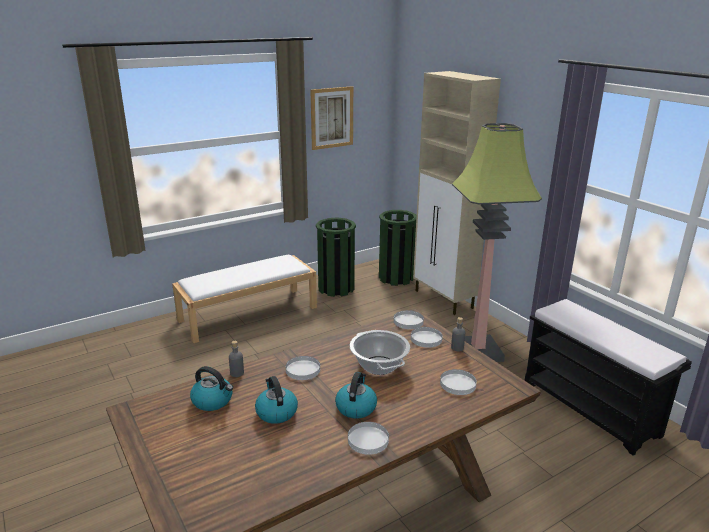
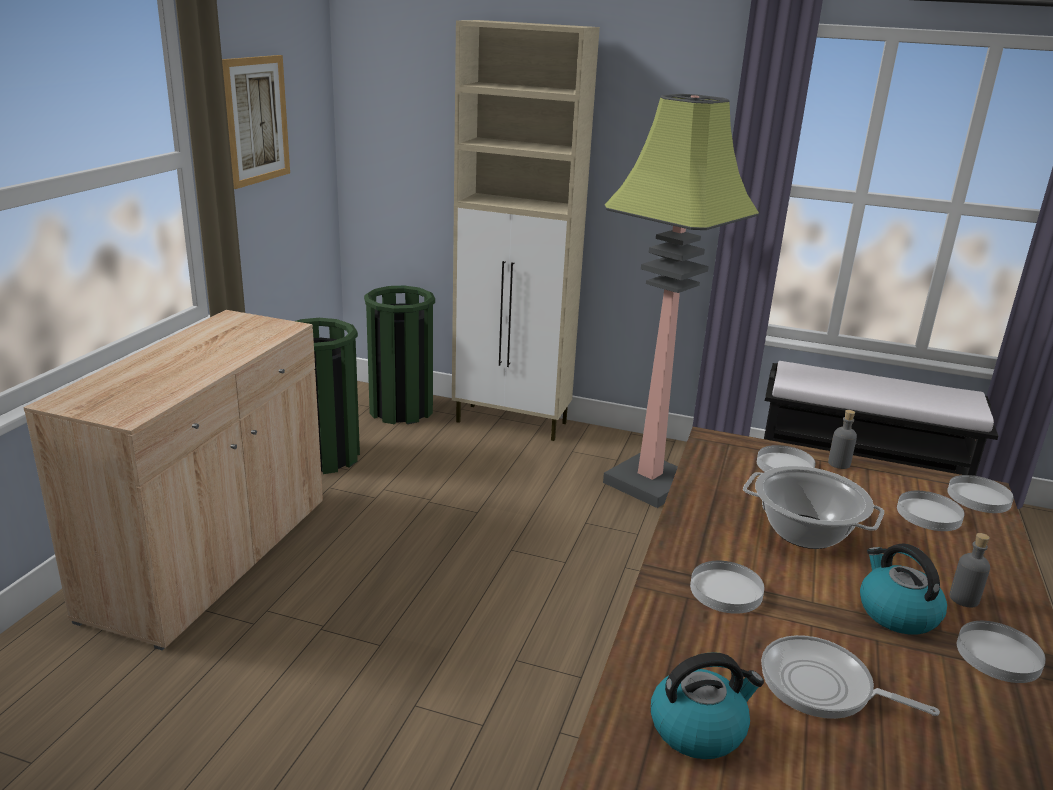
camera: 40 degrees left, 0 degrees up
white bench [172,255,317,343] -> beige cabinet [23,310,323,650]
grey bottle [229,341,244,377] -> grey bottle moved to [949,533,990,607]
kettle [255,376,298,424] -> frying pan [761,635,940,719]
white plate [394,310,424,329] -> white plate moved to [947,475,1014,513]

